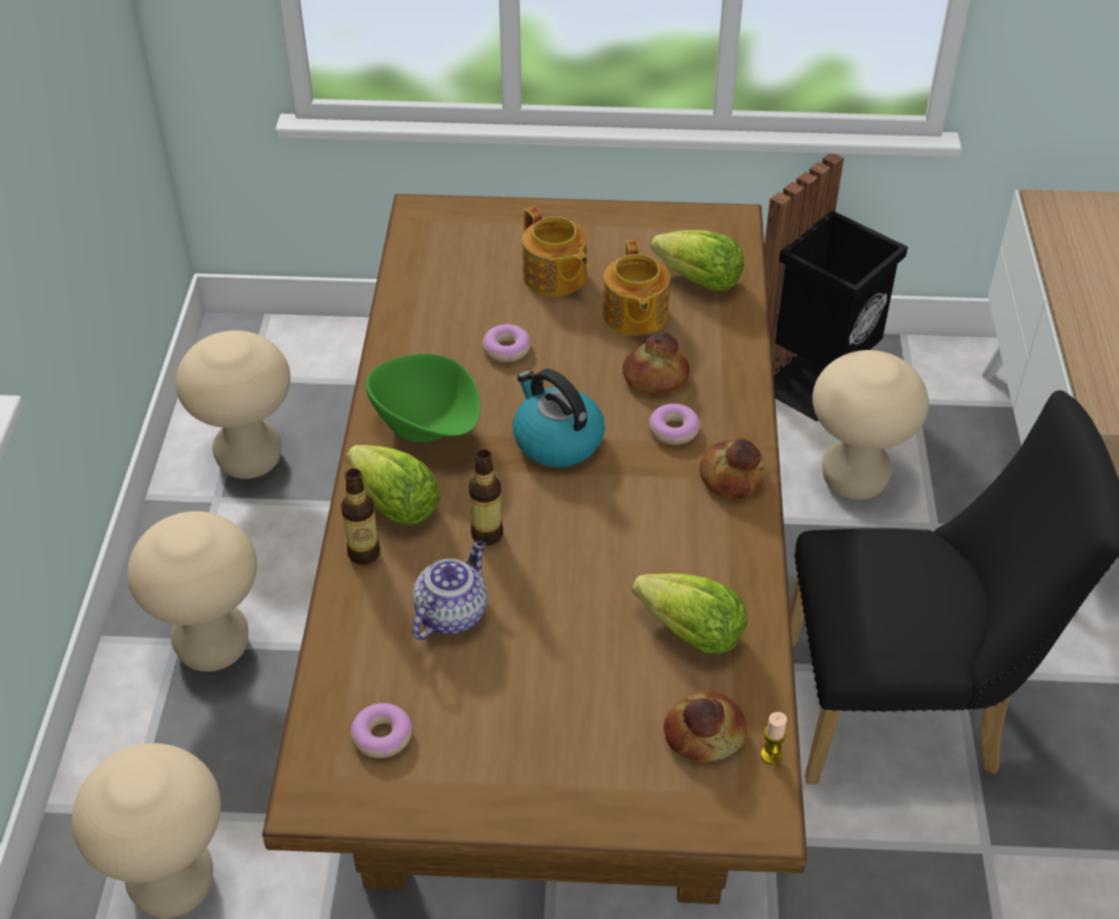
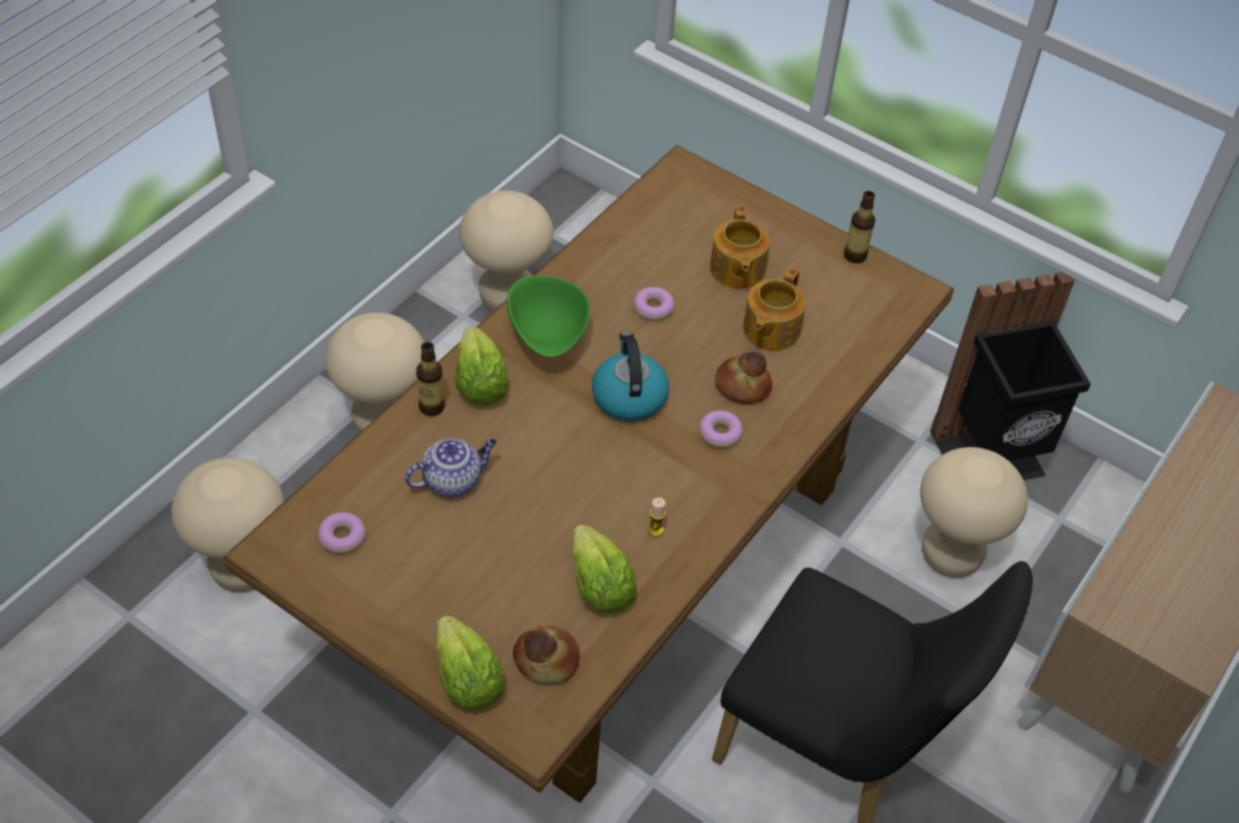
camera: 30 degrees right, 5 degrees up
bottle [469,449,503,545] -> bottle moved to [844,191,875,263]
lettuce [651,230,744,291] -> lettuce moved to [436,616,505,710]
bread [700,438,766,500] -> none
candle [761,712,787,765] -> candle moved to [648,498,666,537]

